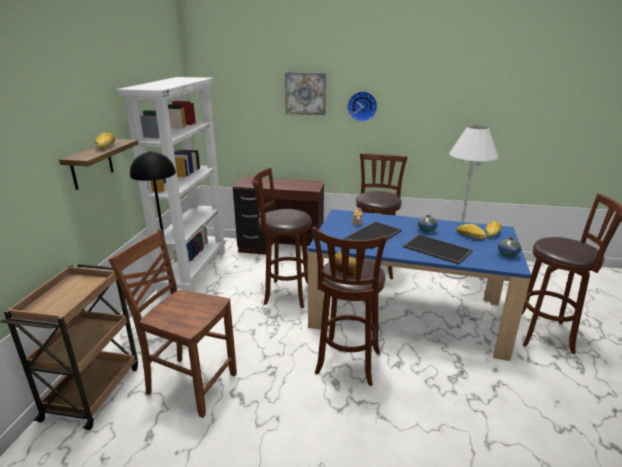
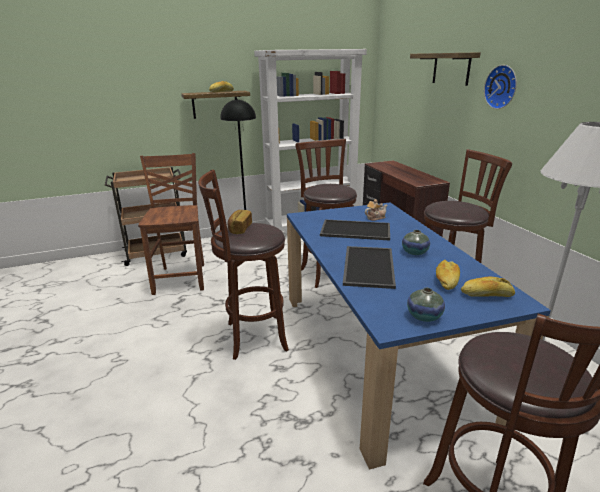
camera: 60 degrees right, 0 degrees up
picture [285,72,326,115] -> shelf [410,52,481,86]

